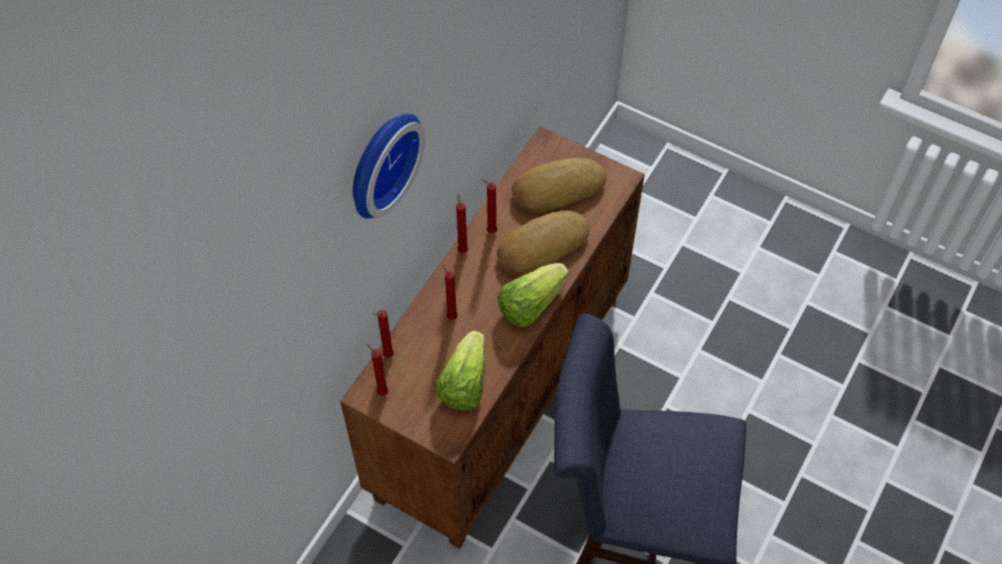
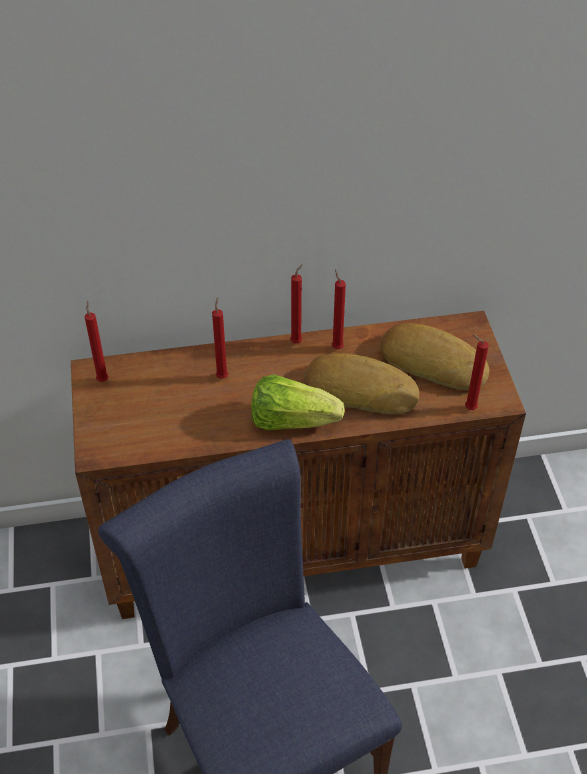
camera: 50 degrees right, 10 degrees down
wall clock [353,113,426,219] -> none
red candle [373,310,394,358] -> red candle moved to [465,334,489,410]
lettuce [435,331,485,410] -> none

